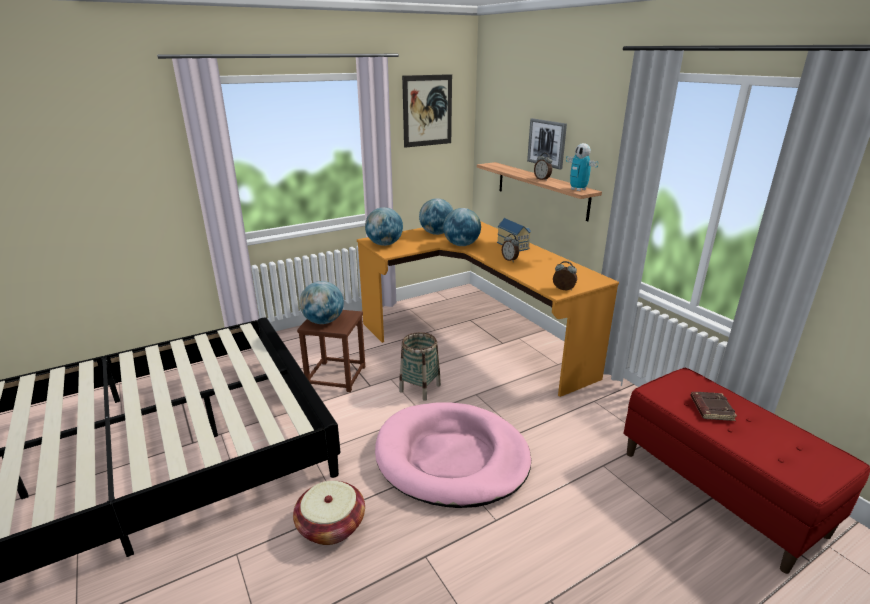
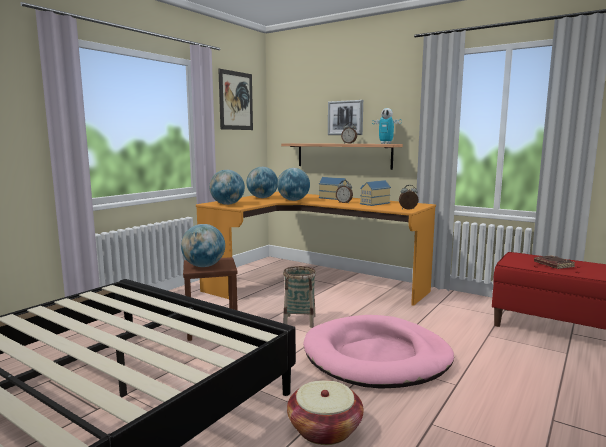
camera: 25 degrees left, 15 degrees down
none -> toy house [360,180,391,206]

